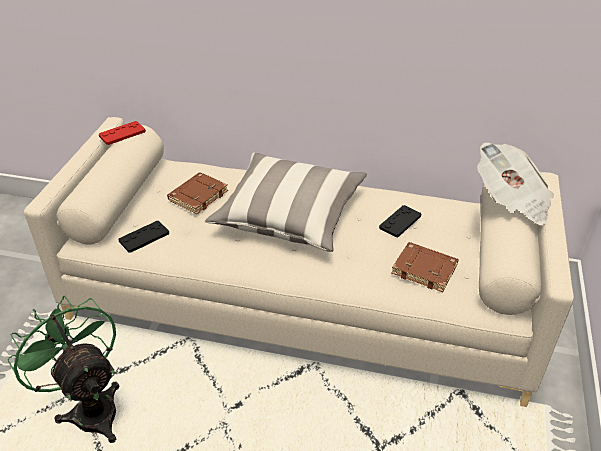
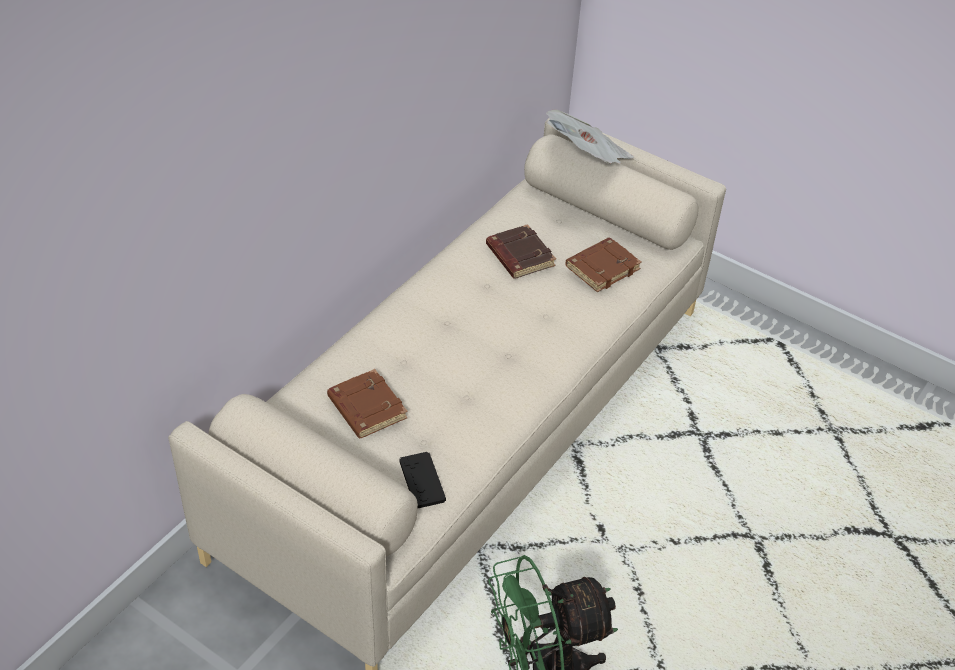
camera: 70 degrees left, 5 degrees up
red game controller [99,121,146,145] -> none
pillow [204,153,367,252] -> none
black game controller [379,205,421,237] -> brown book [486,224,556,279]

